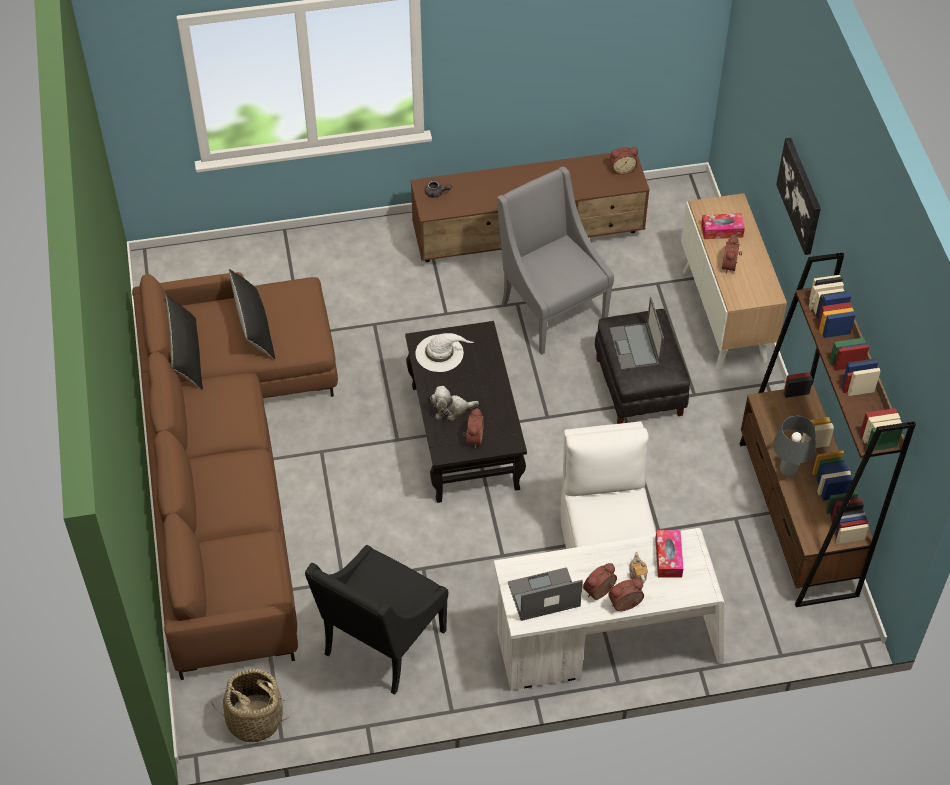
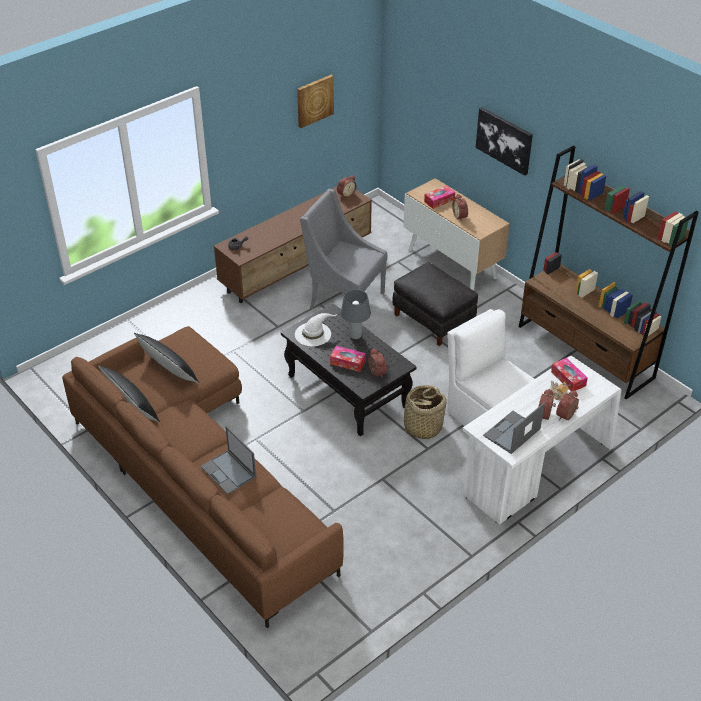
camera: 30 degrees left, 10 degrees down
basket [211,669,289,742] -> basket moved to [397,385,447,439]
black armchair [305,545,448,695] -> none
plush toy [430,386,479,421] -> tissue box [330,346,366,372]
laptop [609,297,664,370] -> laptop moved to [201,426,256,495]
grey table lamp [773,415,816,477] -> grey table lamp moved to [341,289,371,339]
none -> picture [297,75,334,128]

